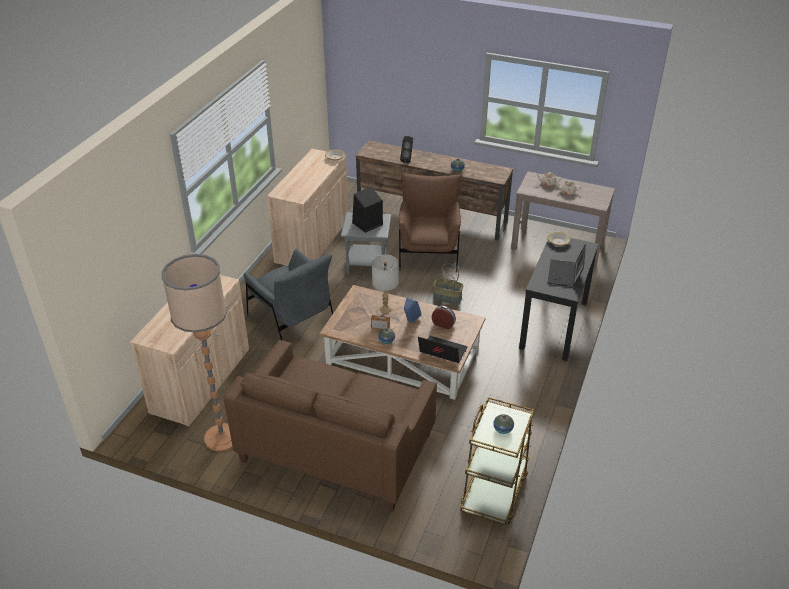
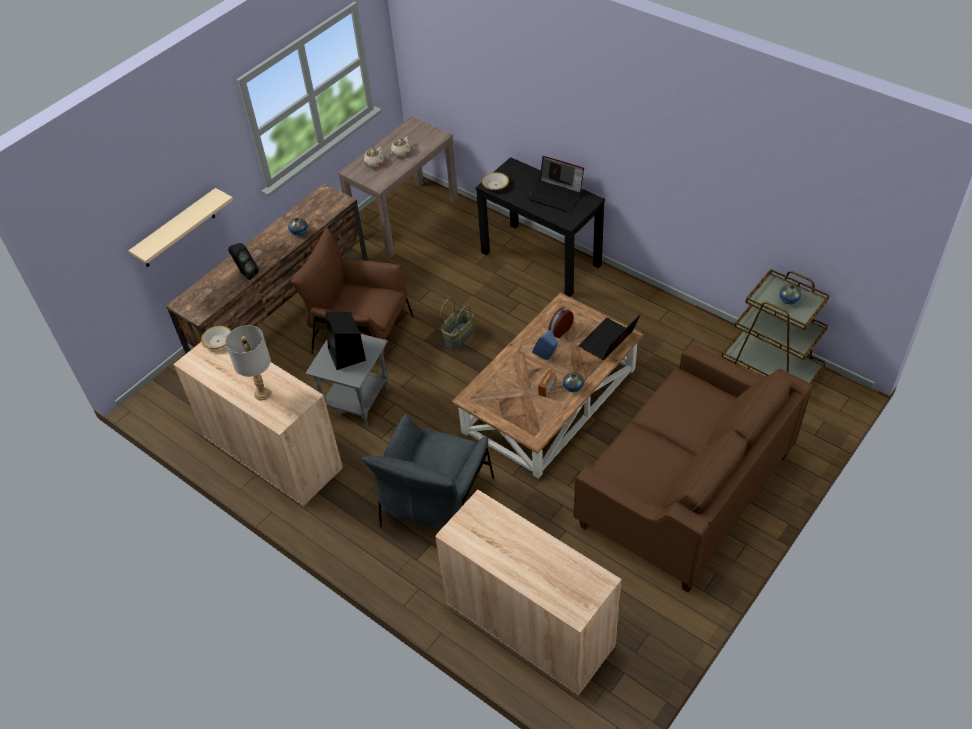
camera: 70 degrees left, 10 degrees up
floor lamp [162,254,233,452] -> none
grey armchair [244,249,333,340] -> grey armchair turned 135 degrees clockwise [361,414,494,531]
grey table lamp [372,255,399,313] -> grey table lamp moved to [225,325,271,400]
none -> beige shelf [129,188,233,267]

